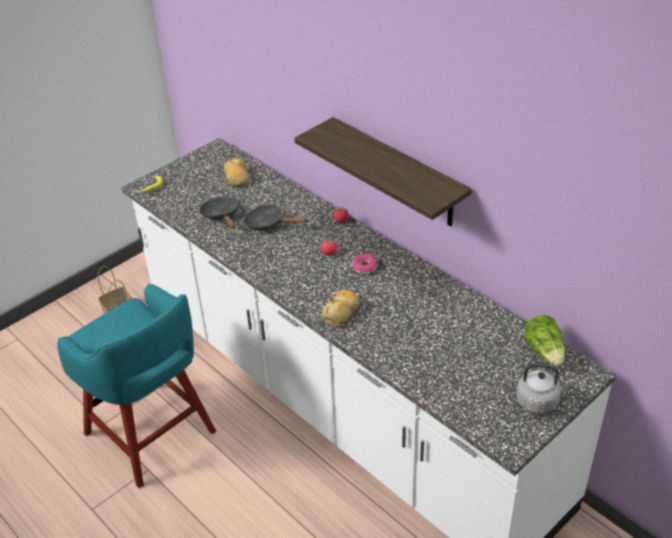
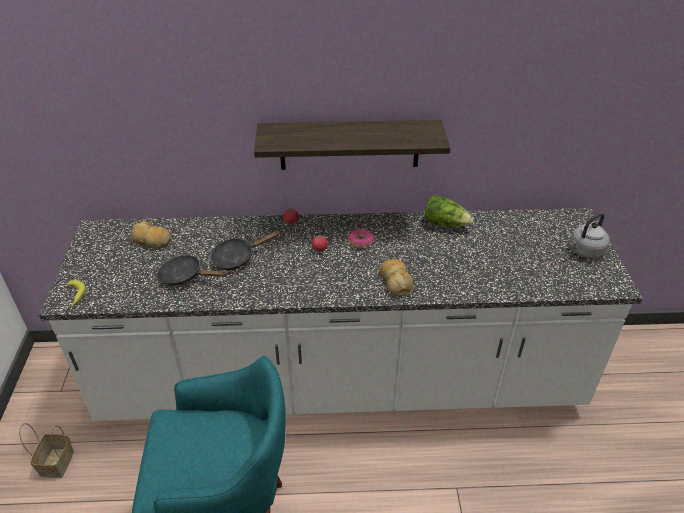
camera: 50 degrees left, 0 degrees up
lettuce [524,315,565,366] -> lettuce moved to [425,195,474,227]

